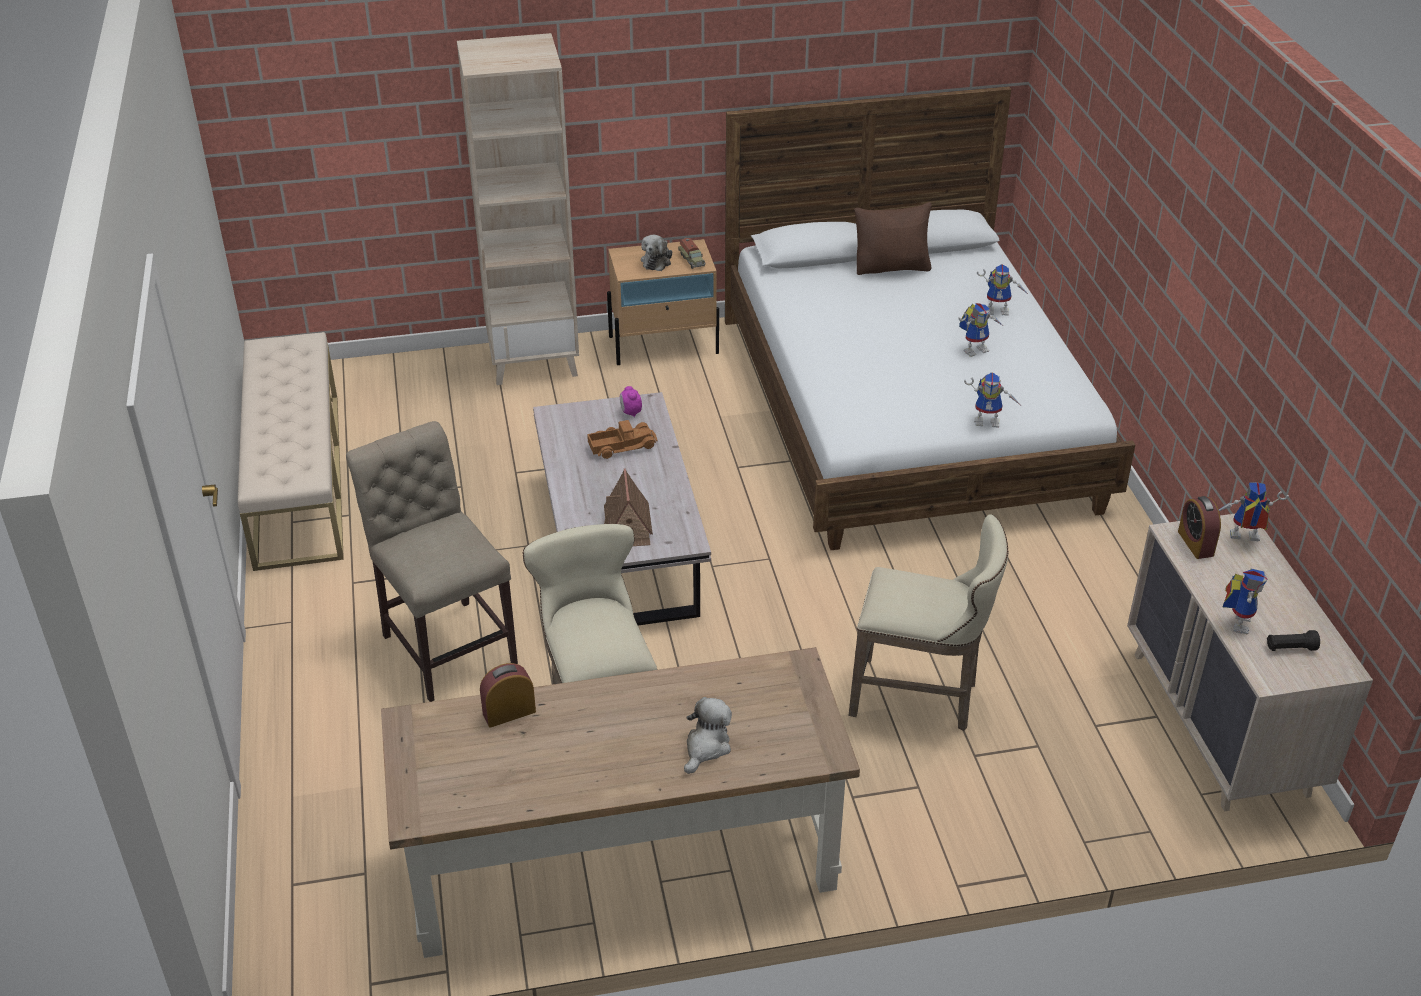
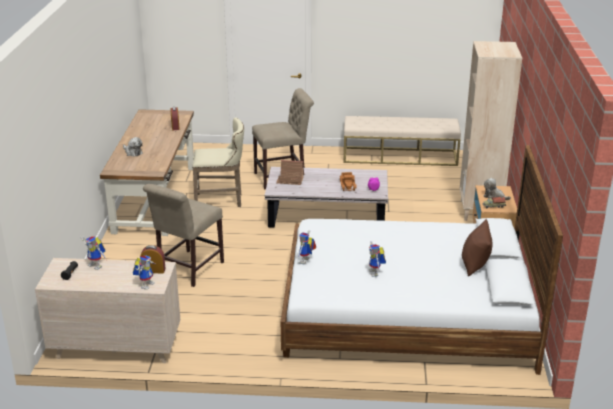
camera: 105 degrees right, 10 degrees down
beige stool [848,514,1008,731] -> beige chair [143,184,224,287]
toy robot [977,264,1029,316] -> none

